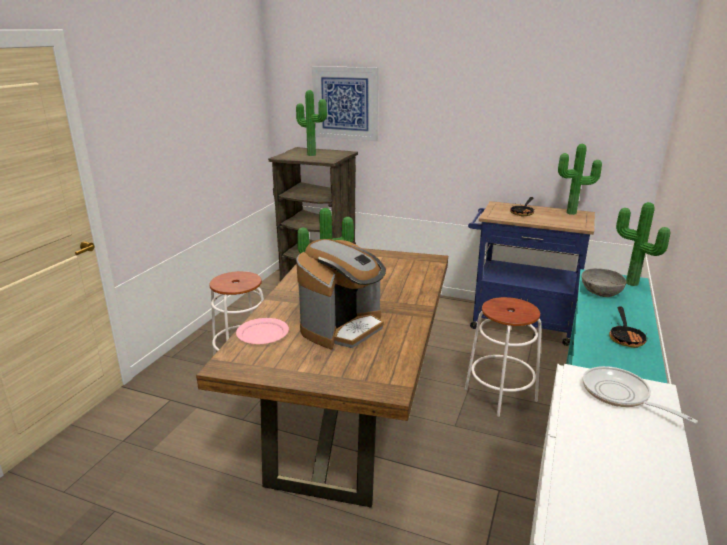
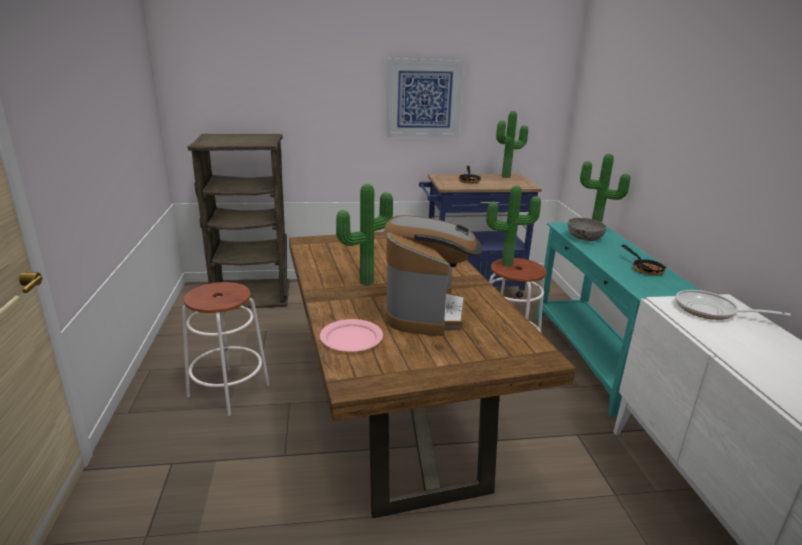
camera: 30 degrees left, 0 degrees up
potted plant [296,90,327,156] -> potted plant moved to [486,186,541,267]
picture [312,66,378,141] -> picture moved to [387,58,464,138]

